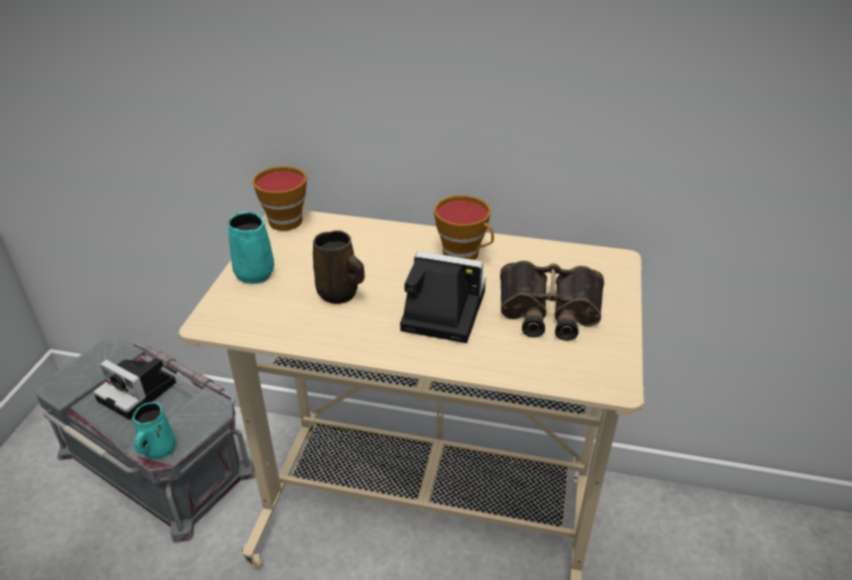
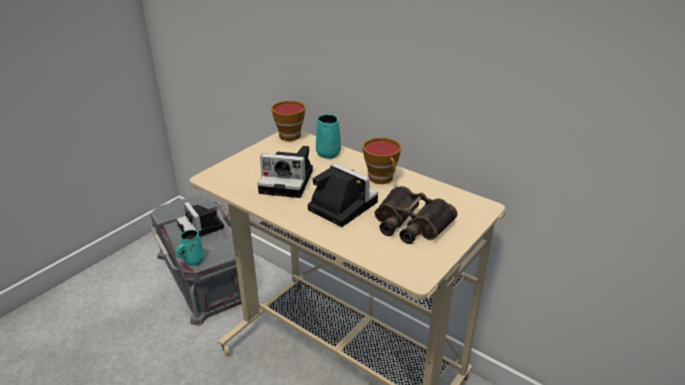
camera: 25 degrees right, 5 degrees down
turquoise mug [228,212,274,284] -> turquoise mug moved to [316,114,341,159]
brown mug [313,230,365,304] -> camera [258,146,313,198]

